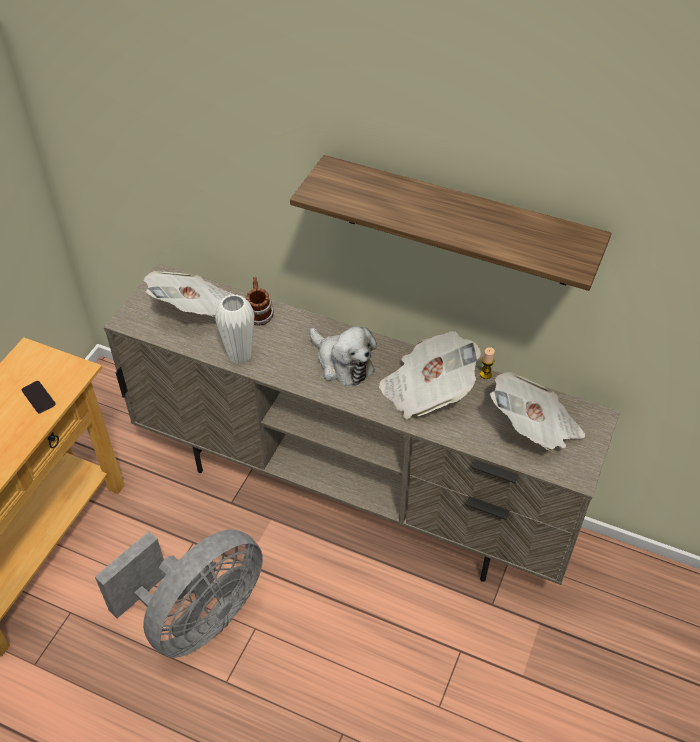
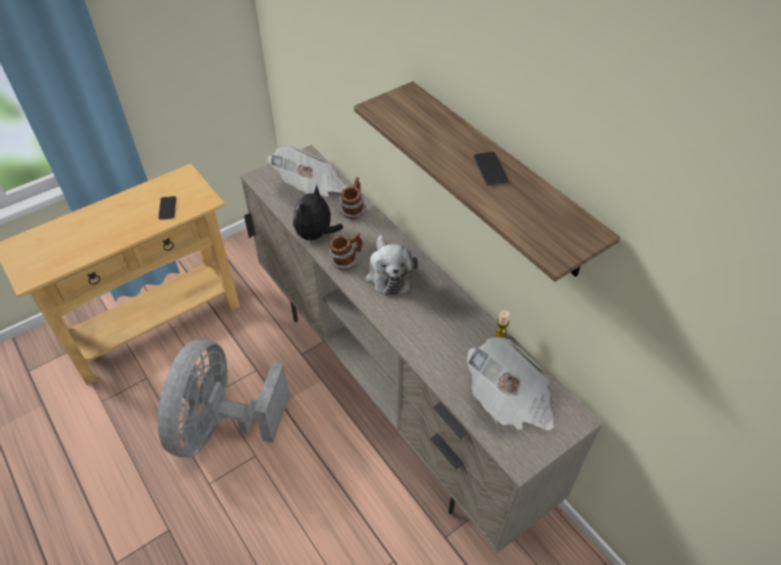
camera: 30 degrees right, 0 degrees up
grey fan [95,529,263,658] -> grey fan turned 120 degrees clockwise [158,340,290,457]
white vase [215,294,254,365] -> plush toy [293,184,343,243]
newspaper [379,331,481,419] -> none
none -> mug [329,232,362,270]
none -> phone [473,152,509,185]

